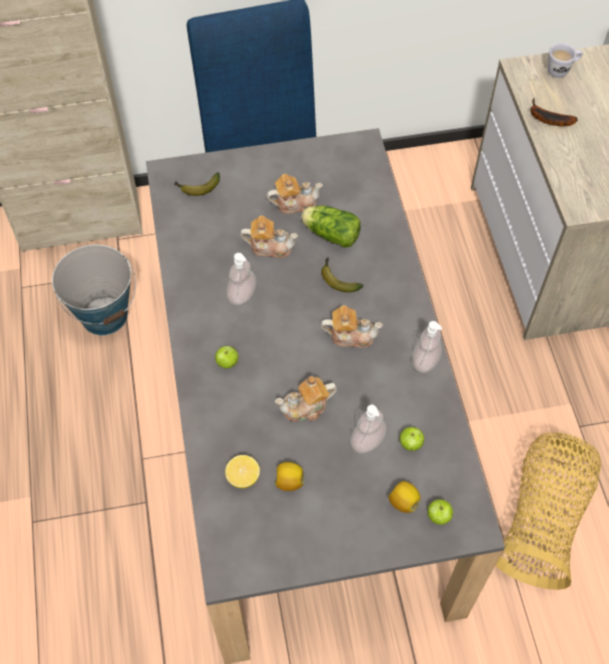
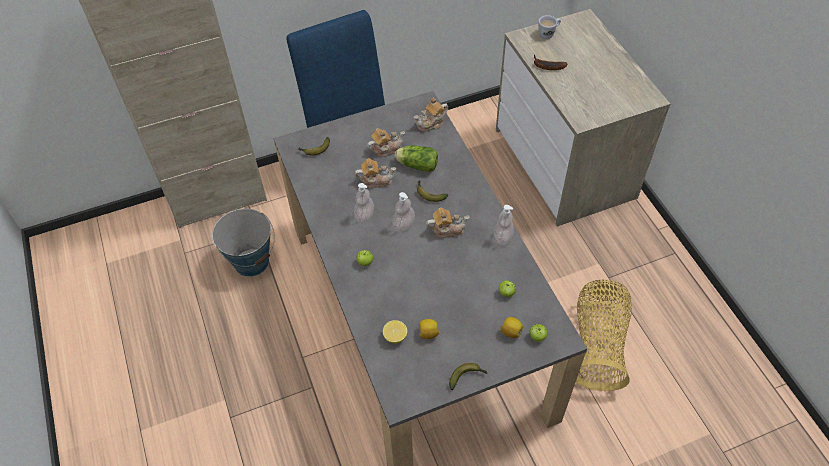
camera: 10 degrees left, 5 degrees down
teapot [275,376,337,422] -> teapot moved to [414,98,448,131]
soap dispenser [350,405,387,454] -> soap dispenser moved to [392,192,415,232]
none -> banana [449,363,488,390]

